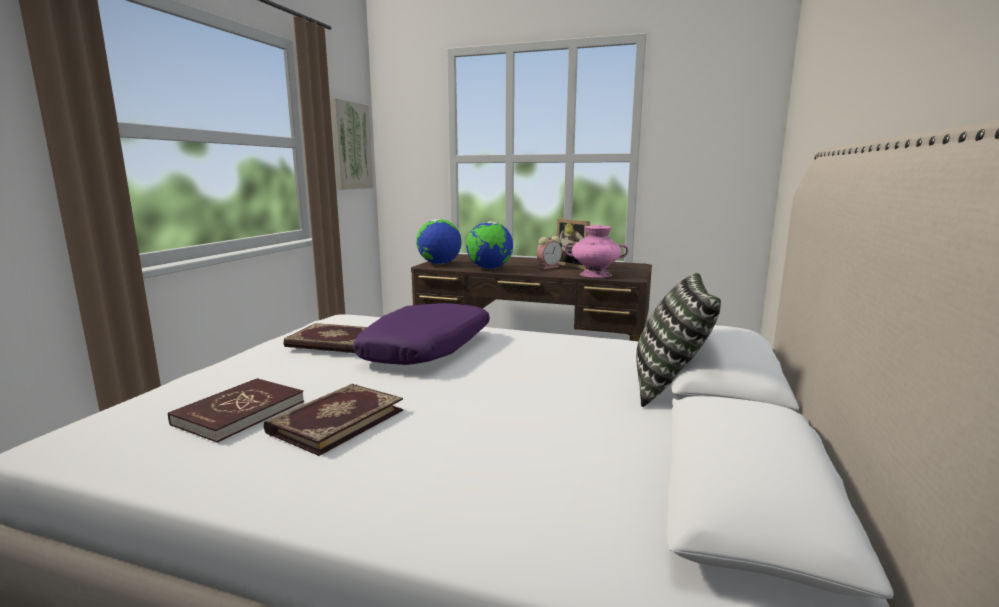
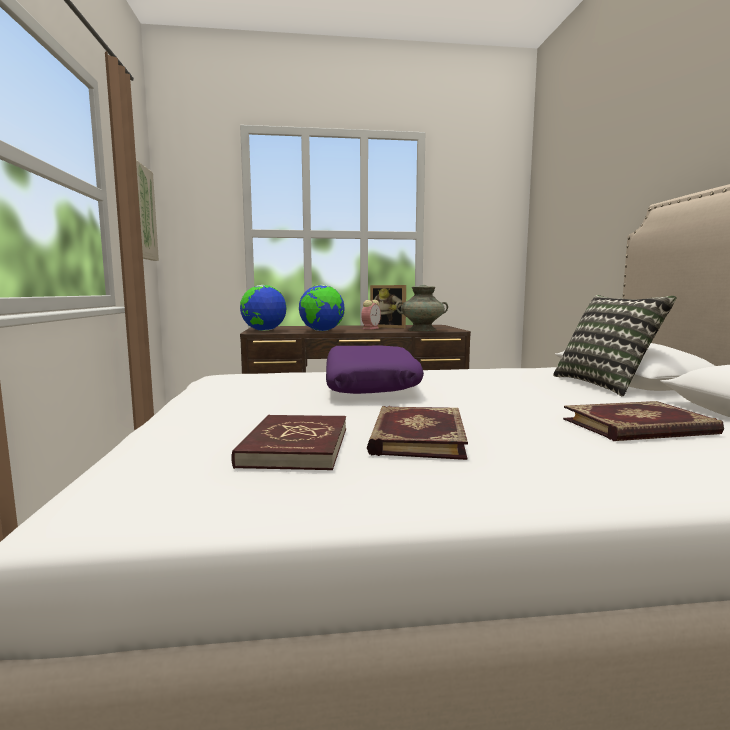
camera: 25 degrees left, 5 degrees down
book [283,323,367,353] -> book moved to [563,401,724,441]
pink vase [565,224,629,278] -> turquoise vase [396,285,448,331]

